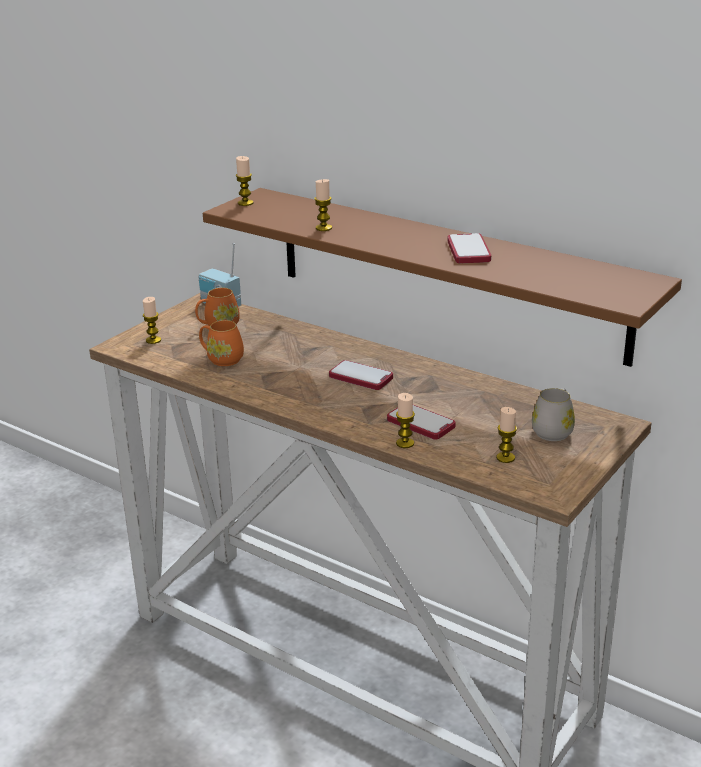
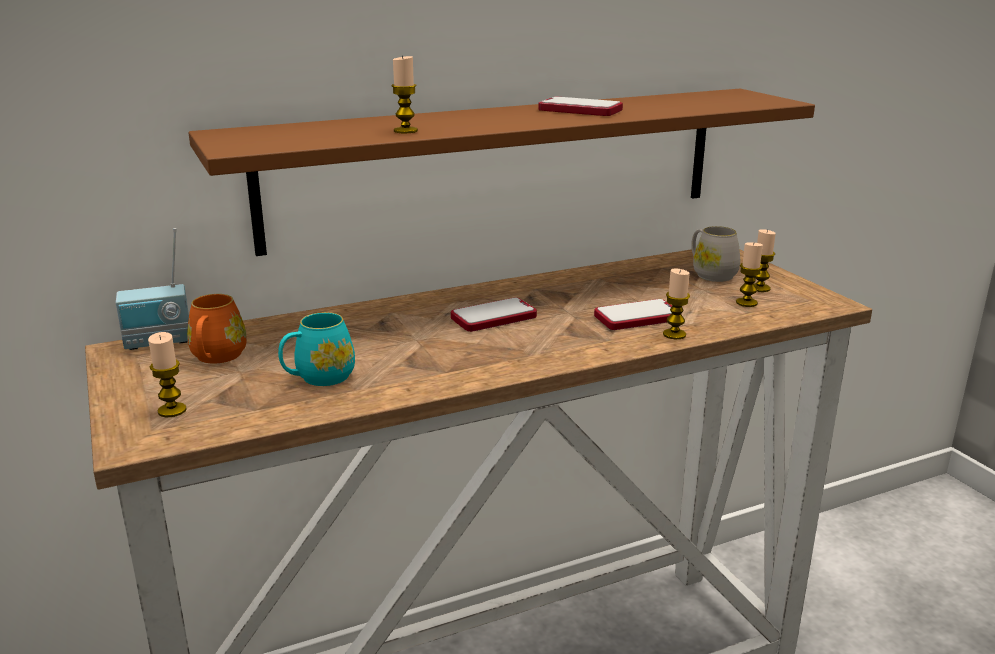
camera: 60 degrees left, 5 degrees down
orange mug [199,320,244,366] -> turquoise mug [278,312,355,386]
candle [236,156,253,206] -> candle moved to [754,229,776,292]

